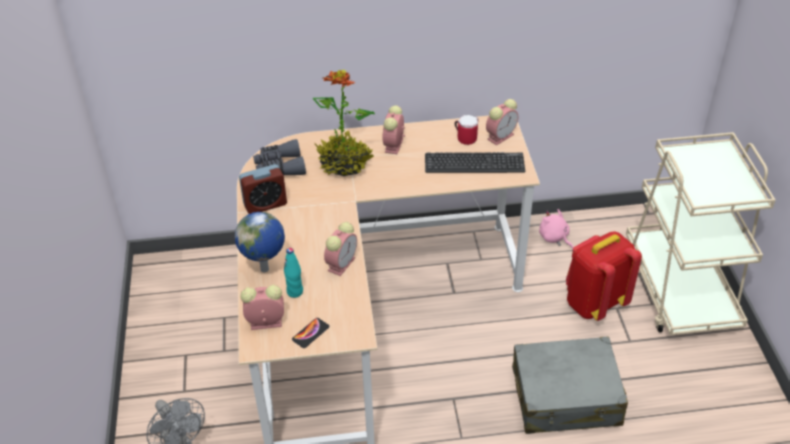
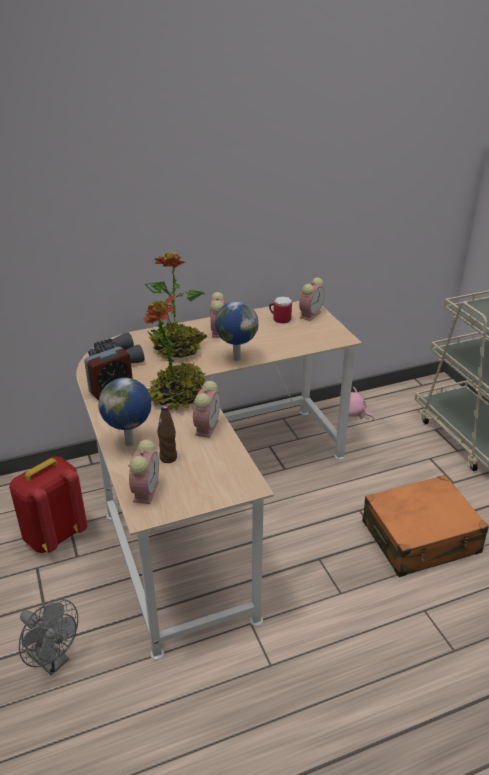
camera: 15 degrees left, 10 degrees down
alarm clock [240,285,284,330] -> alarm clock turned 120 degrees clockwise [128,439,159,504]
turquoise bottle [284,248,303,298] -> brown bottle [157,405,177,463]
phone [292,318,329,348] -> none
keyboard [425,152,525,173] -> none
grey suitcase [512,336,628,434] -> orange suitcase [362,475,489,577]
red backpack [566,231,642,321] -> red backpack moved to [9,456,87,553]
none -> potted plant [144,294,206,410]
none -> globe [215,301,258,361]

